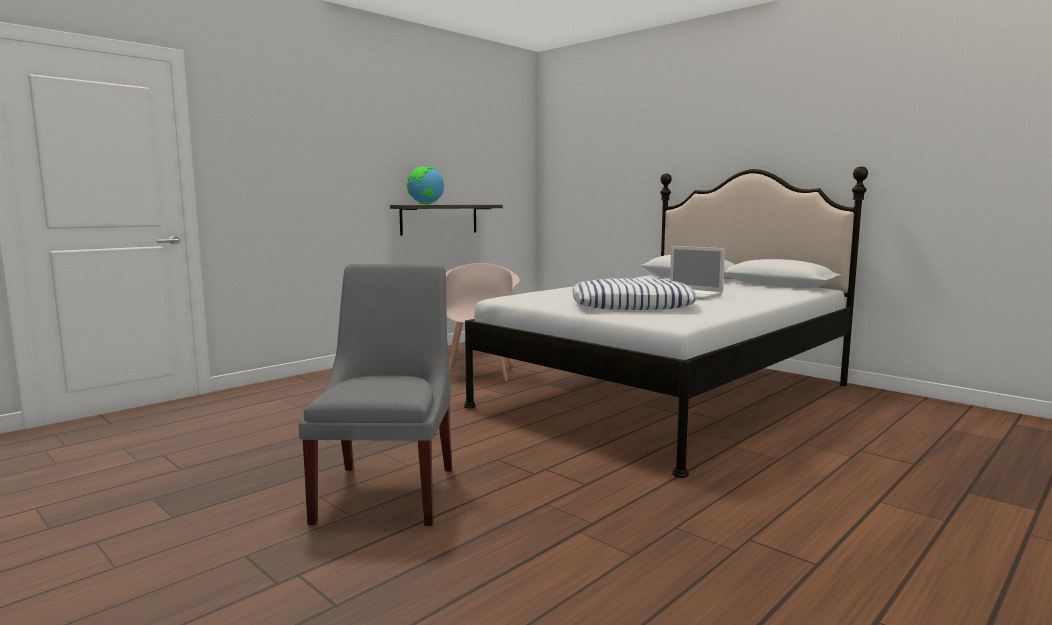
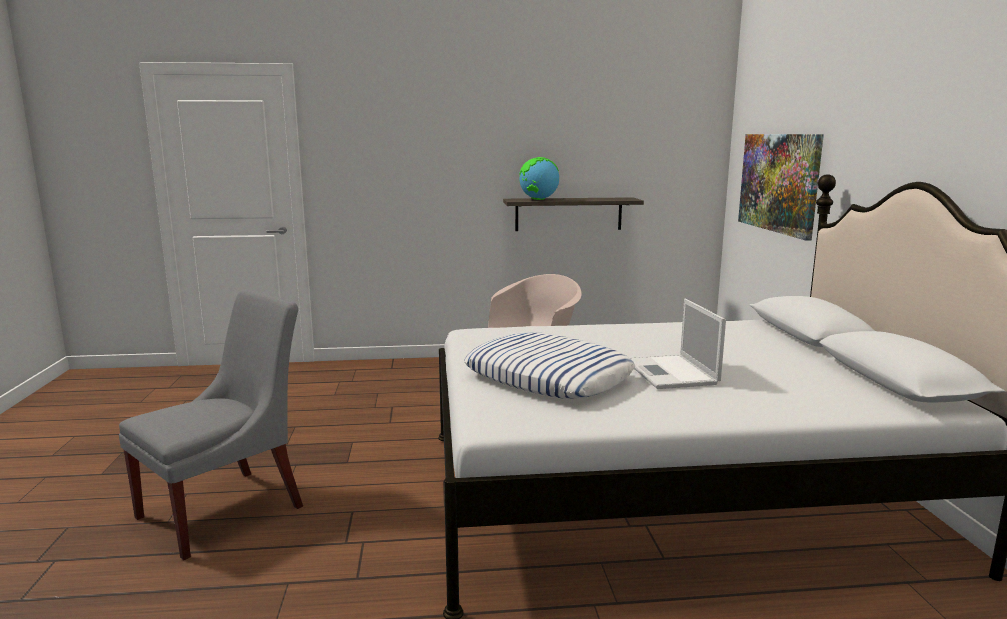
camera: 40 degrees right, 5 degrees up
none -> picture [738,134,824,240]

